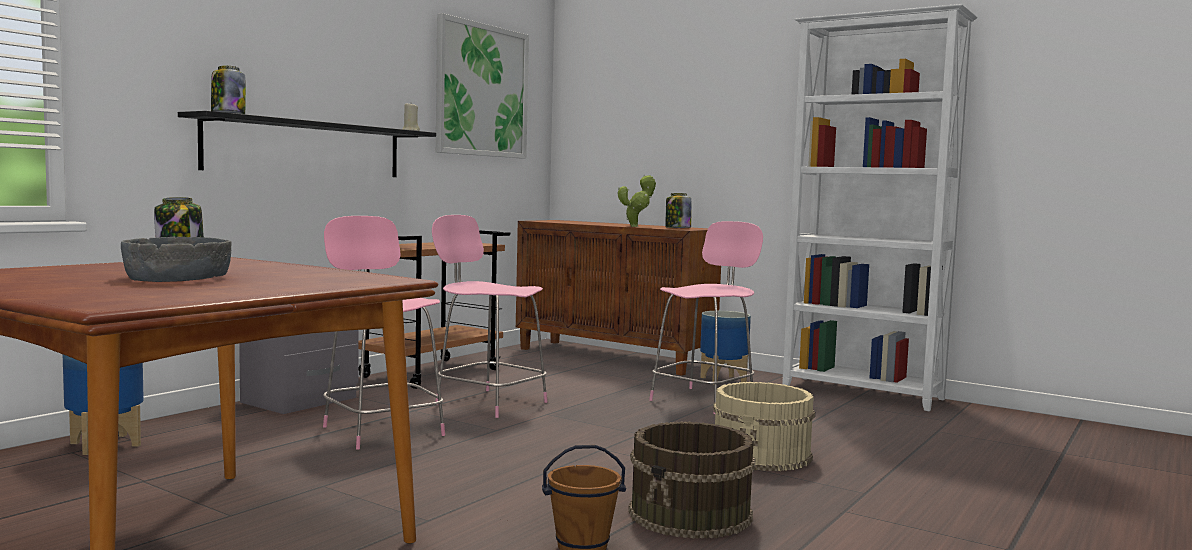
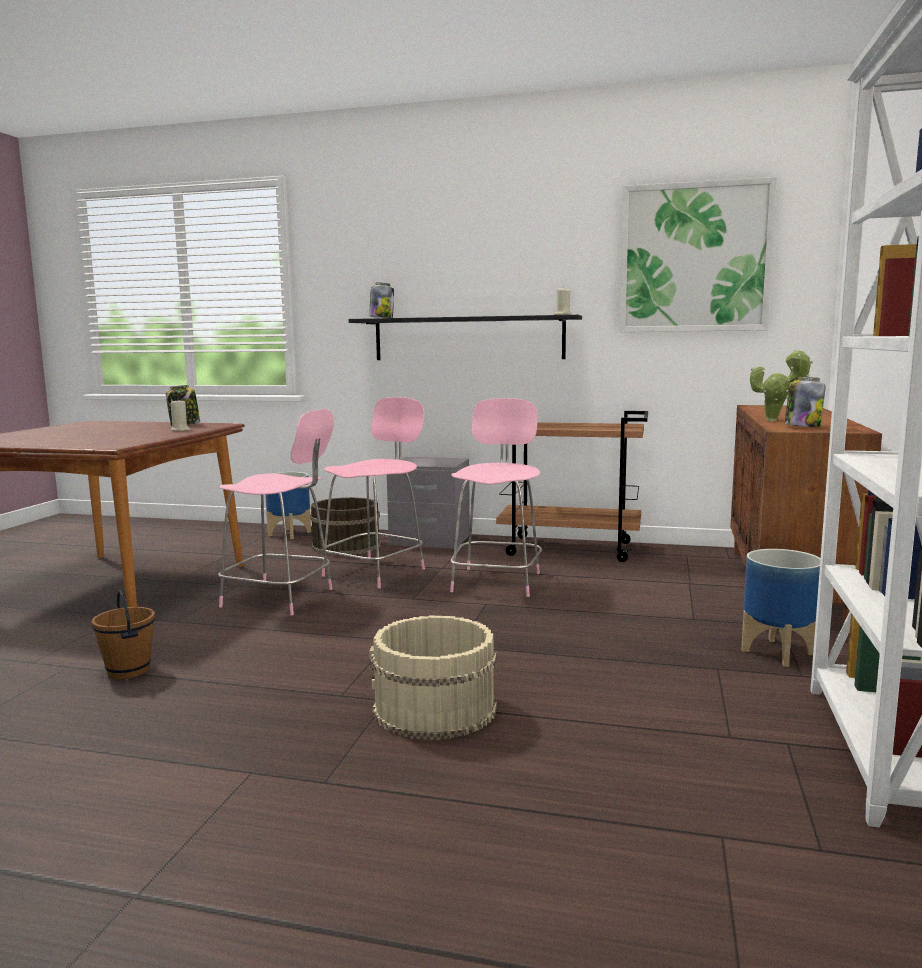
camera: 70 degrees right, 5 degrees up
grey bowl [121,237,232,282] -> none
brown bucket [628,422,756,539] -> brown bucket moved to [310,497,381,555]
pink chair [649,221,763,414] -> pink chair moved to [218,409,334,615]
none -> beige candle [171,401,190,431]

